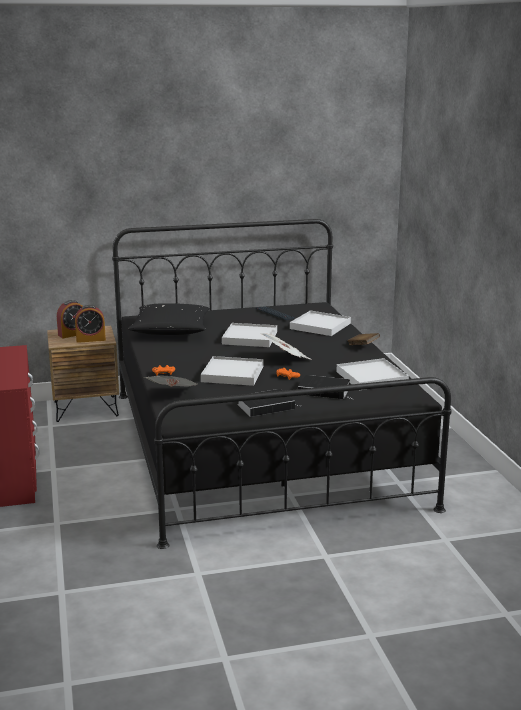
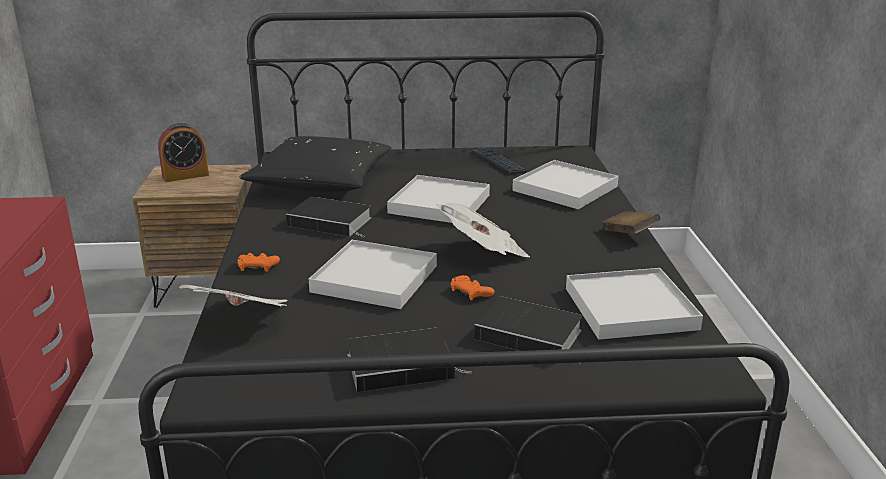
camera: 10 degrees right, 5 degrees up
alarm clock [75,305,106,343] -> none
none -> book [286,197,371,237]

